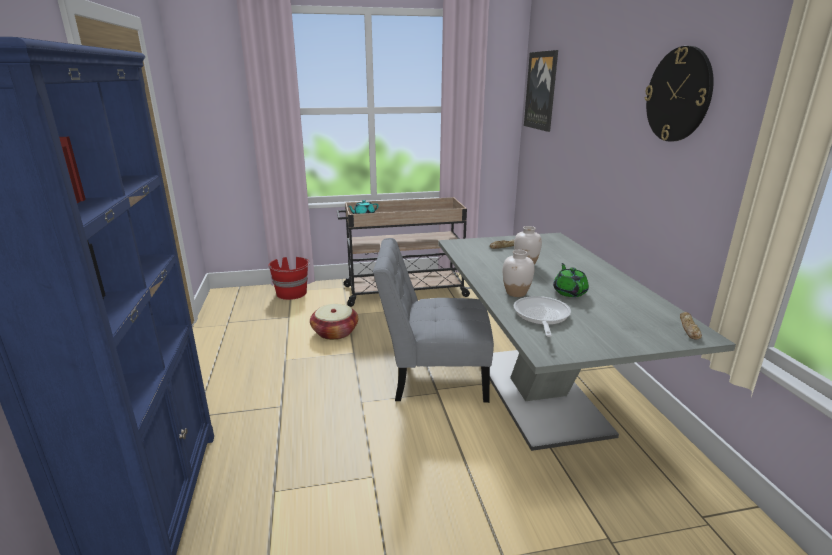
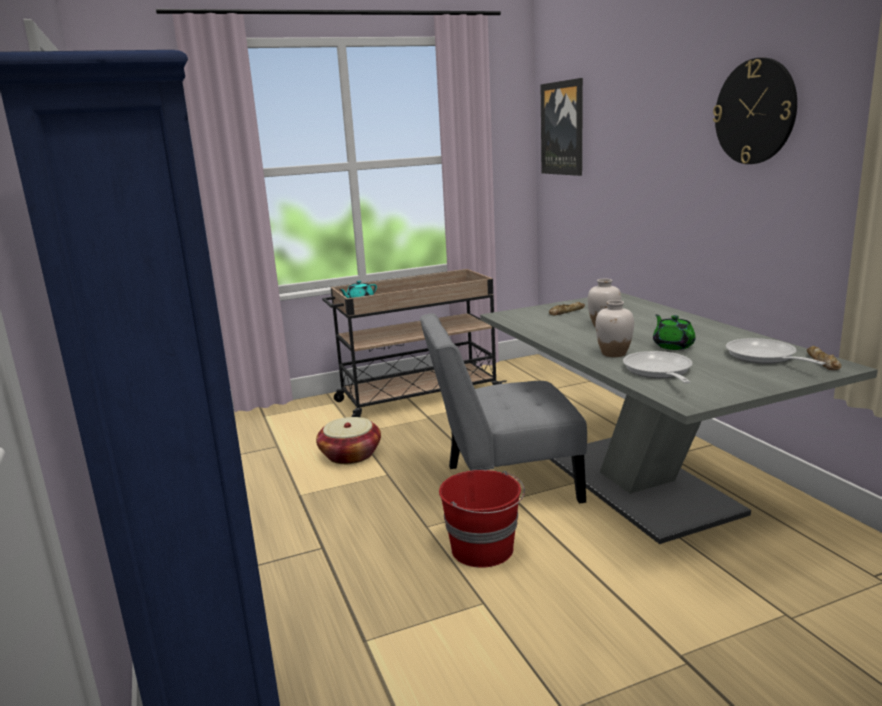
camera: 10 degrees left, 5 degrees down
red bucket [268,257,310,300] -> red bucket moved to [439,470,525,568]
none -> frying pan [726,338,826,365]

